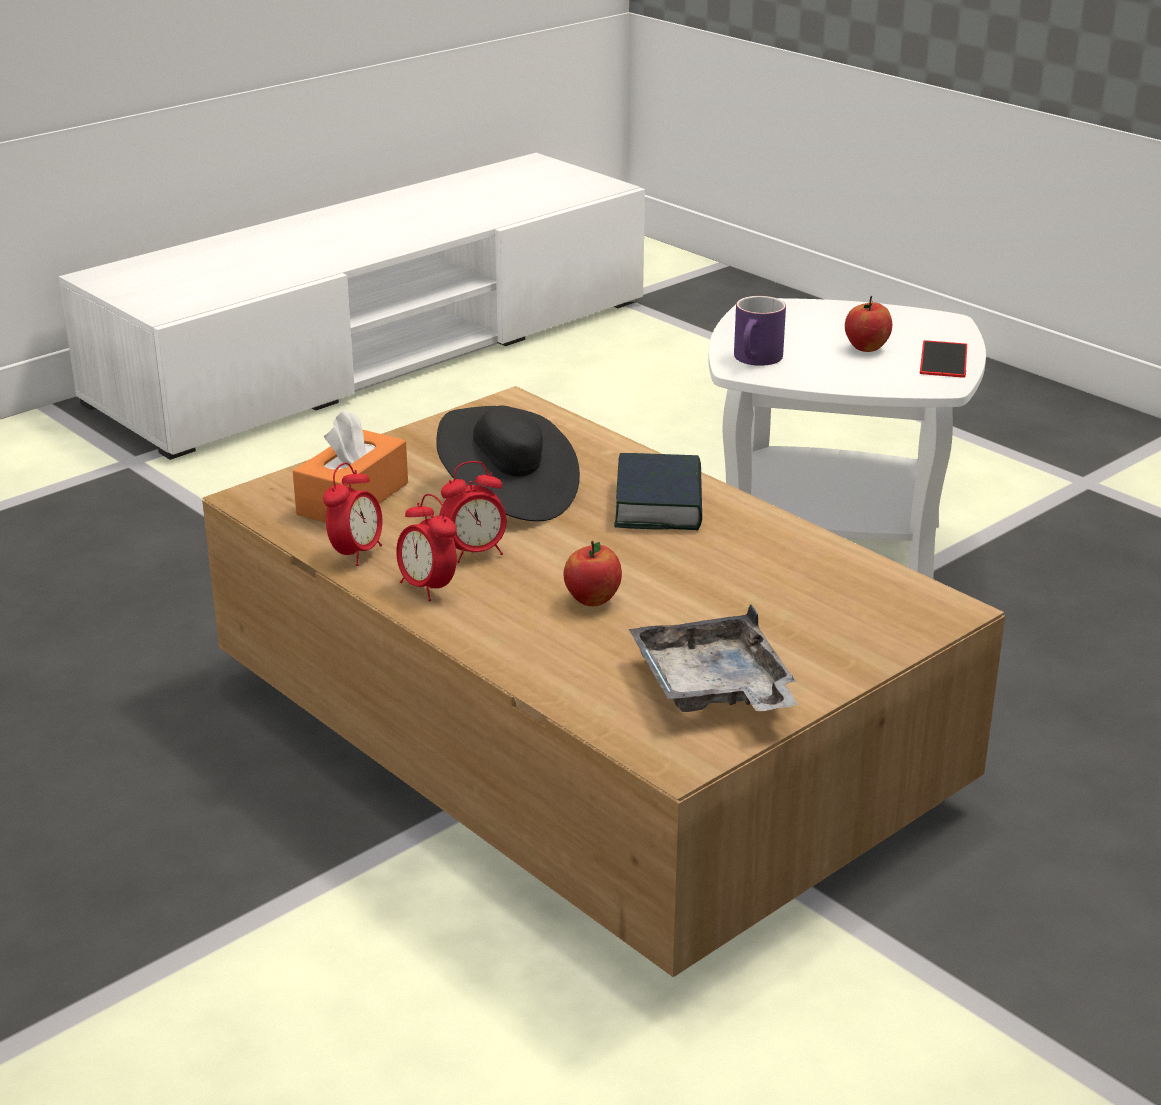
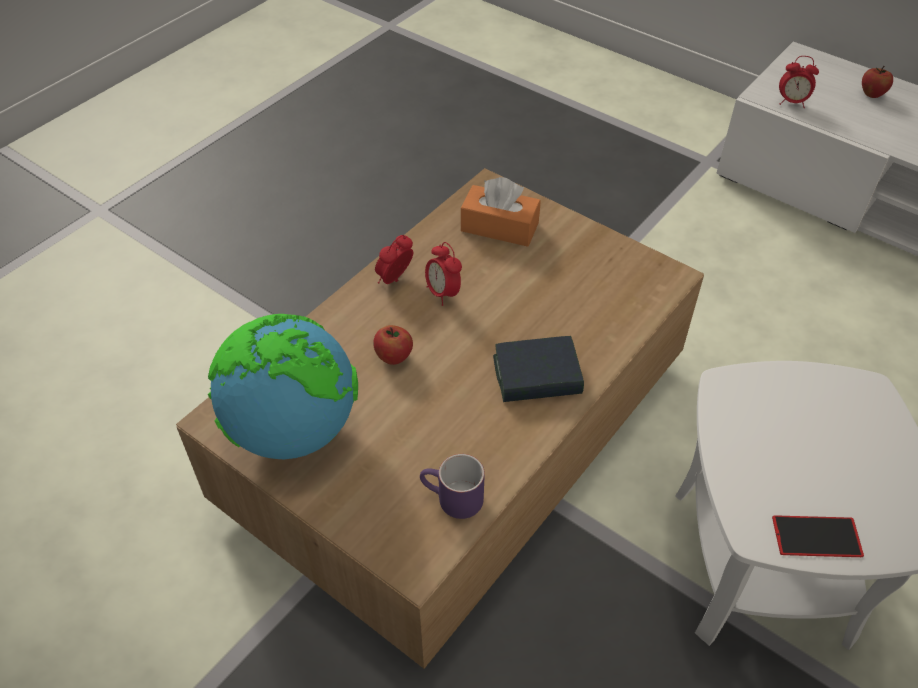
camera: 80 degrees right, 20 degrees up
alarm clock [323,462,382,566] -> alarm clock moved to [779,56,819,108]
black hat [436,406,580,521] -> none
grey tray [629,604,799,712] -> globe [208,314,358,459]
purple mug [734,296,786,366] -> purple mug moved to [420,454,485,519]
apple [845,296,892,352] -> apple moved to [862,66,893,98]

